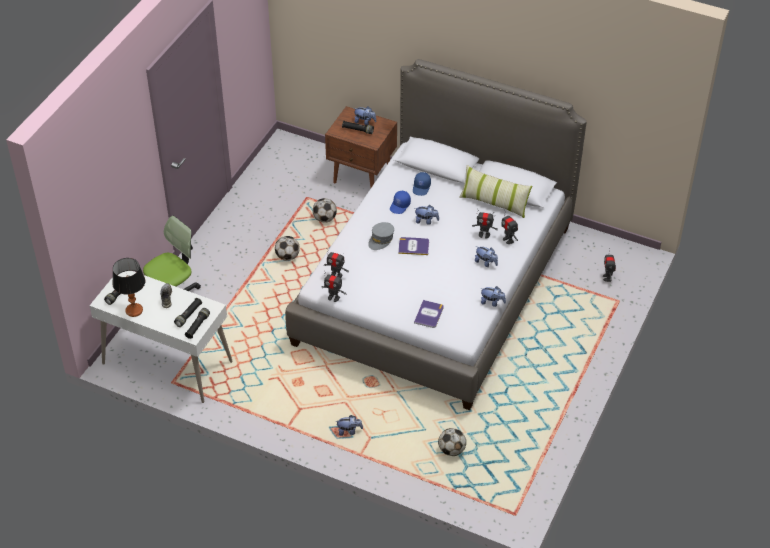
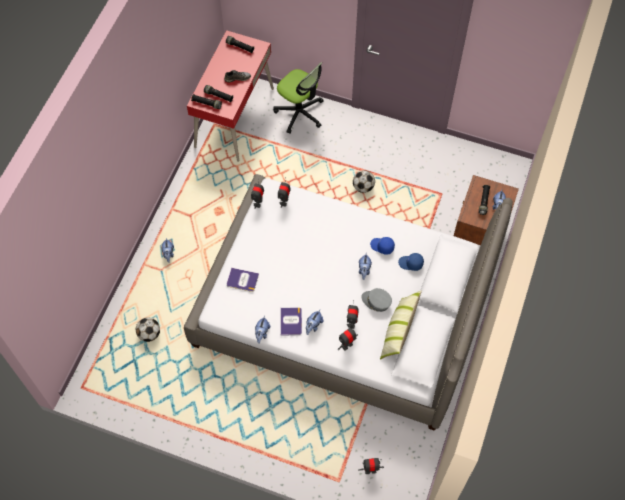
camera: 85 degrees right, 15 degrees up
white desk [90,271,233,403] -> red desk [187,30,274,162]
table lamp [112,258,145,317] -> none
football [313,198,337,222] -> none
grey cap [368,222,394,250] -> grey cap moved to [361,288,392,312]
book [398,237,429,255] -> book moved to [281,308,302,335]

